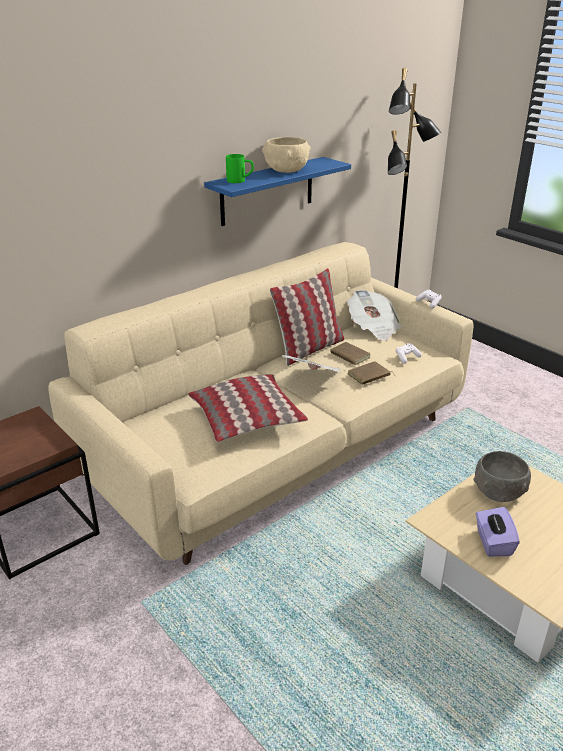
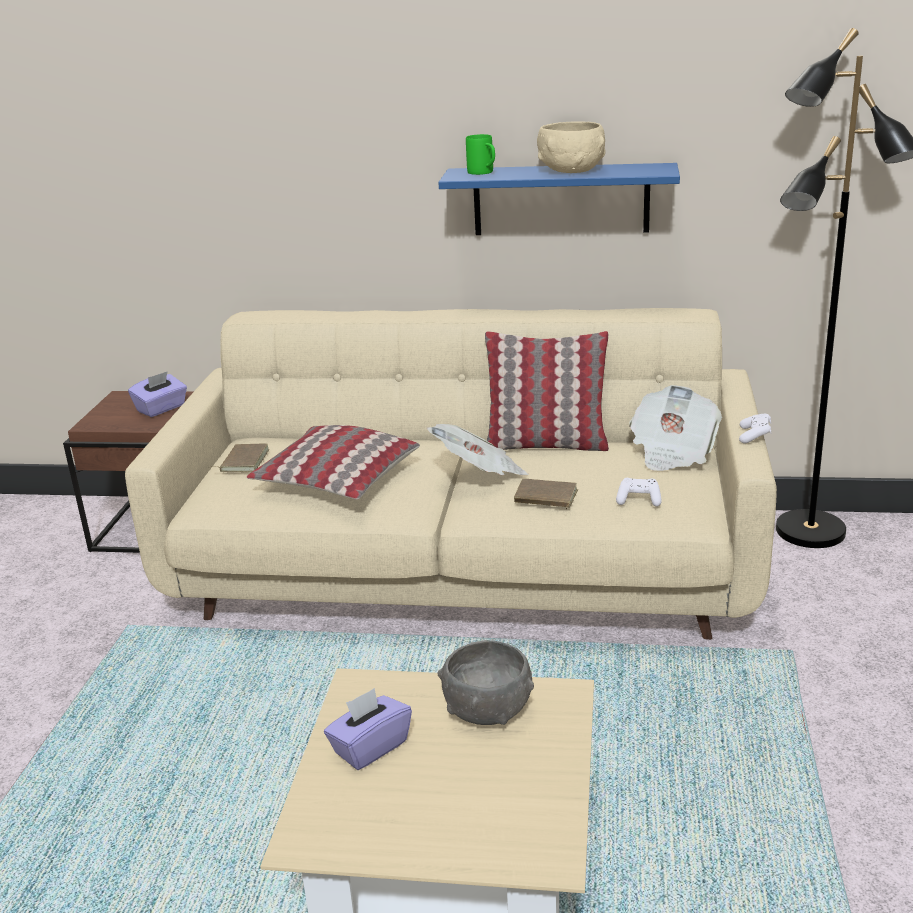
camera: 50 degrees right, 5 degrees down
brown book [330,342,371,365] -> brown book moved to [208,444,269,473]
none -> purple tissue box [128,371,187,417]

